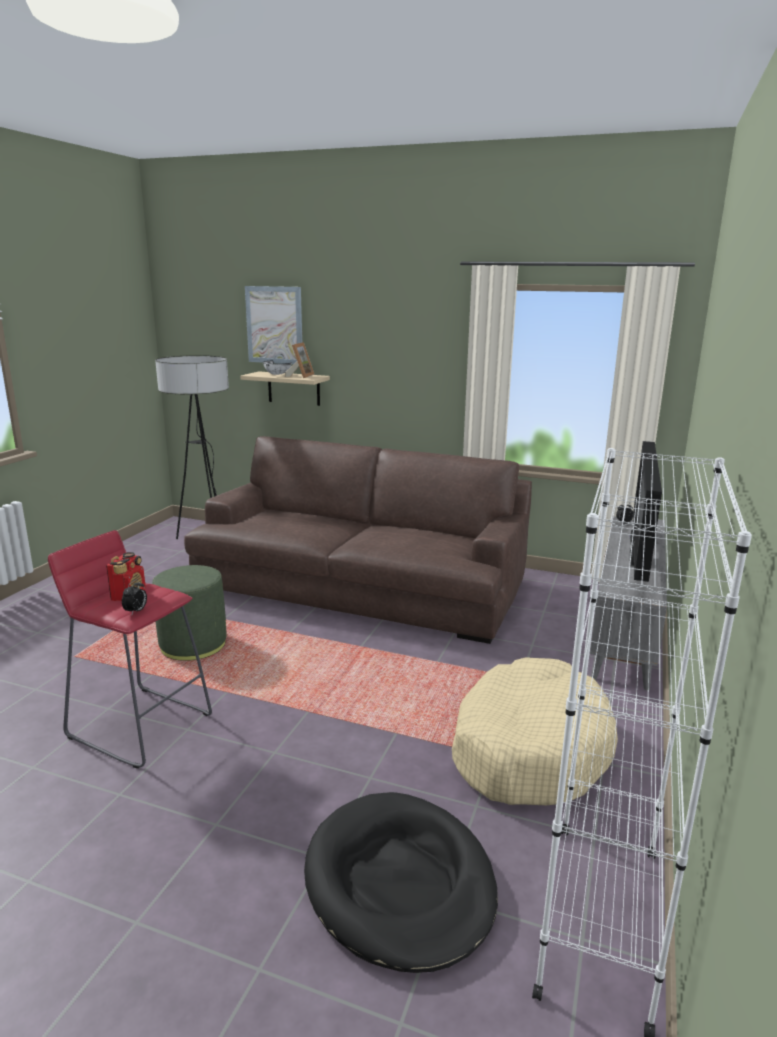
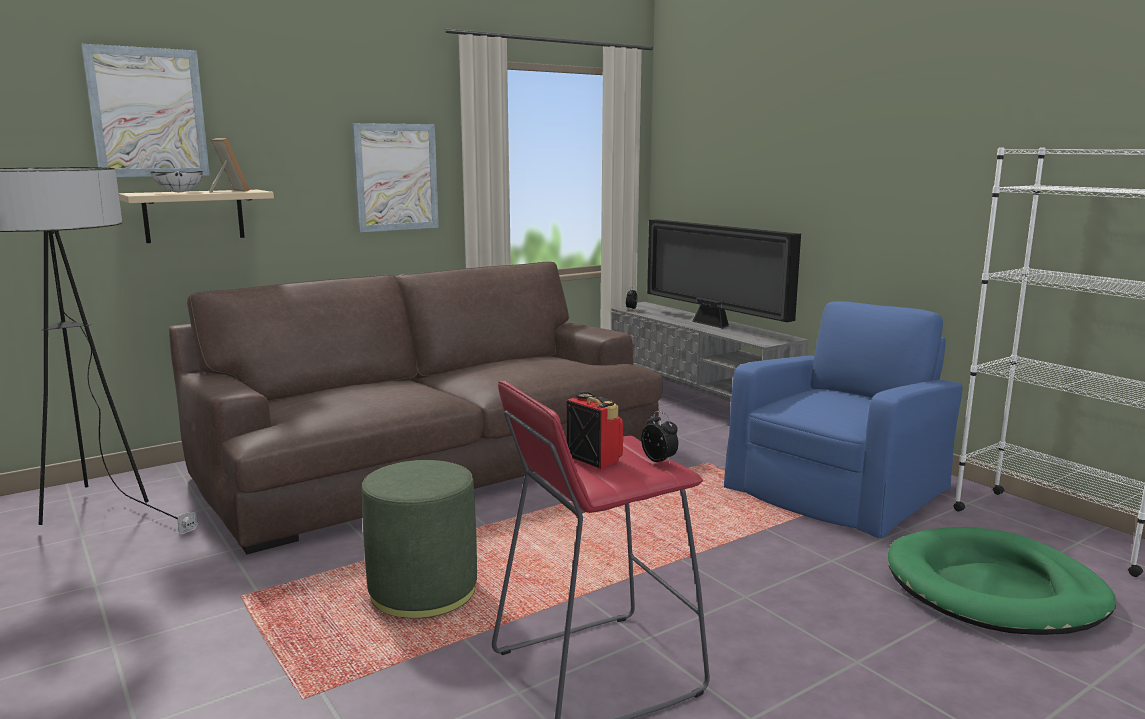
camera: 55 degrees left, 5 degrees down
black dog bed [304,792,498,973] -> green dog bed [888,527,1116,635]
beige dog bed [452,657,618,805] -> blue armchair [724,301,962,538]
none -> picture [352,123,439,232]

